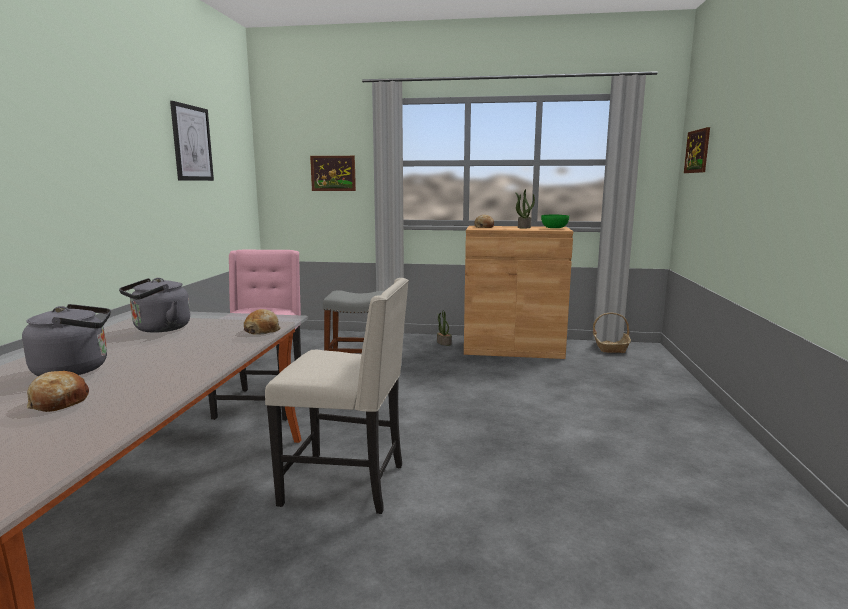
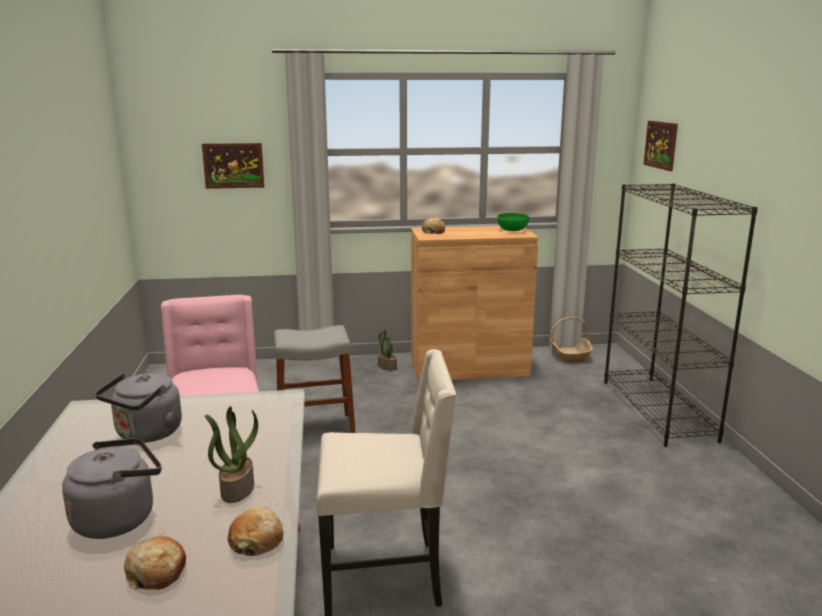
camera: 15 degrees left, 5 degrees up
picture [170,101,214,181] -> none
bread [244,309,281,335] -> bread moved to [228,506,284,556]
potted plant [515,189,535,229] -> potted plant moved to [205,406,258,503]
none -> black bookcase [604,183,758,447]

